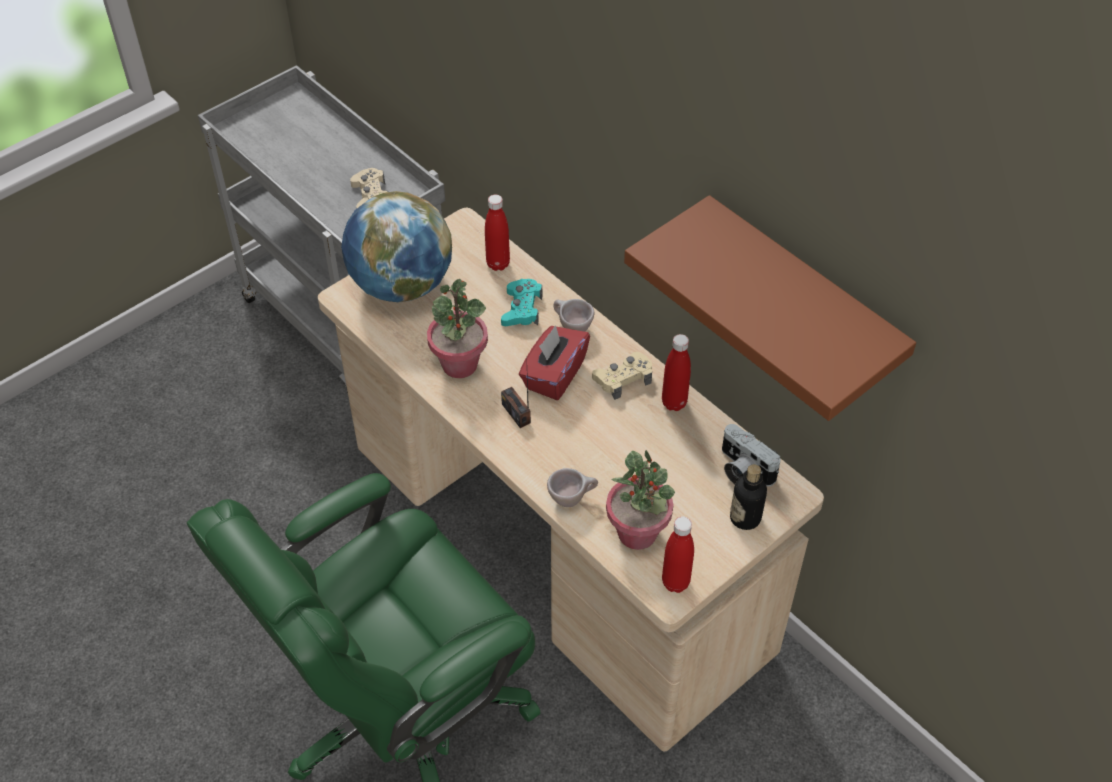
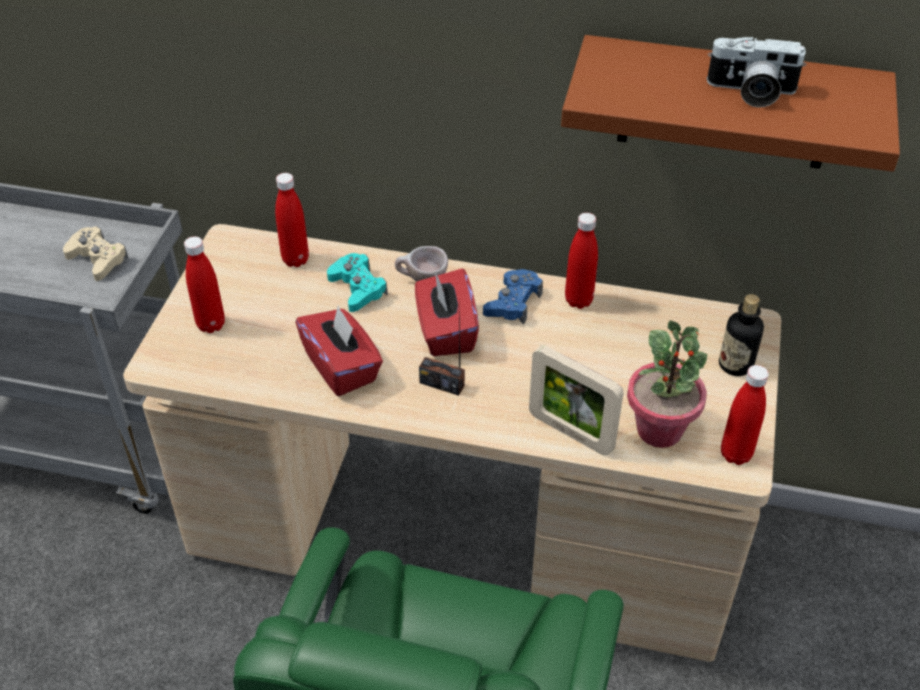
camera: 35 degrees left, 5 degrees down
globe [341,191,452,302] -> red bottle [184,236,225,333]
potted plant [427,279,488,378] -> red tissue box [295,305,383,396]
beige cup [547,468,598,507] -> picture frame [529,345,623,456]
beige game controller [592,352,652,400] -> blue game controller [483,269,543,325]
camera [722,424,781,486] -> camera moved to [707,37,806,107]

